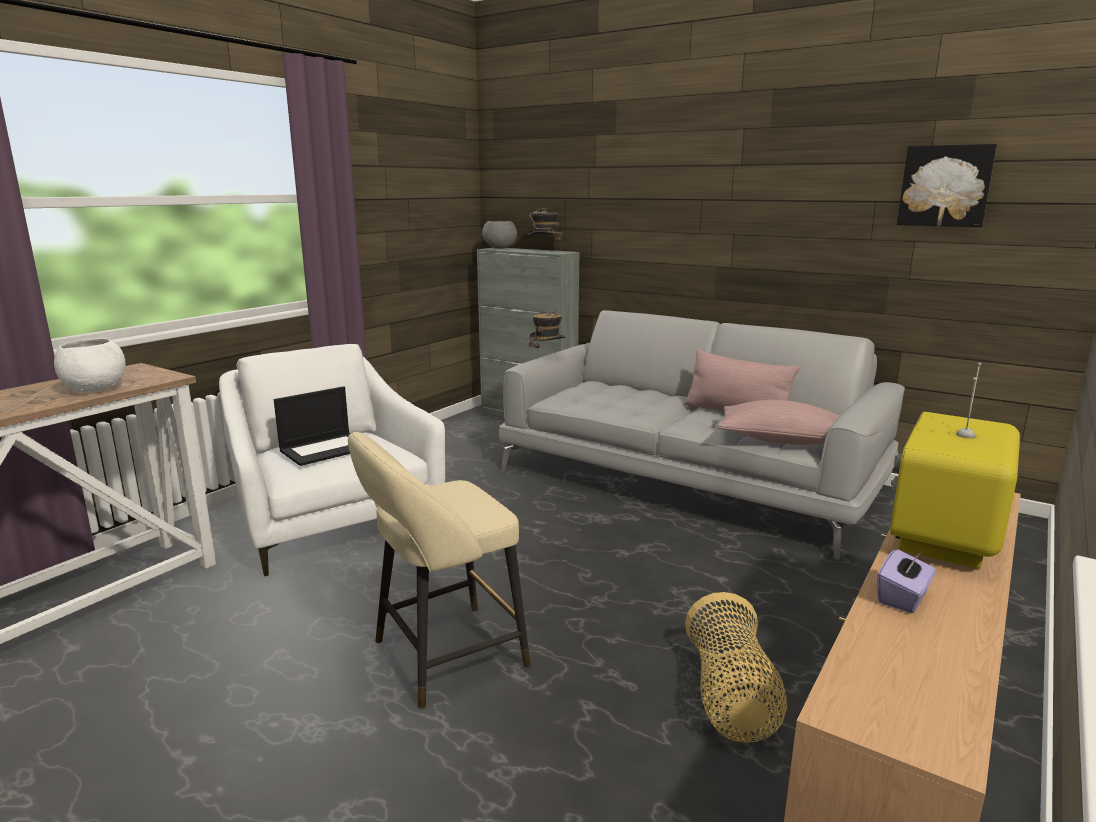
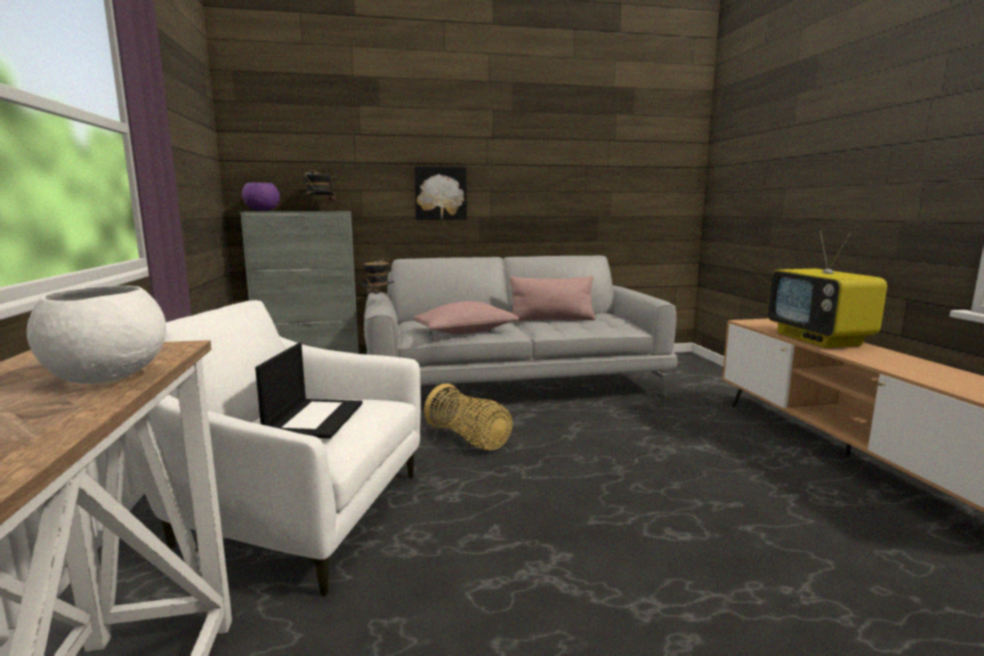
camera: 45 degrees left, 5 degrees down
beige stool [348,432,531,709] -> none
grey bowl [482,221,517,249] -> purple bowl [242,183,280,211]
basket [685,592,787,743] -> basket moved to [424,384,512,450]
pink pillow [717,400,840,445] -> pink pillow moved to [413,301,519,334]
purple tissue box [877,549,936,613] -> none
picture [897,144,997,227] -> picture moved to [414,166,467,220]

